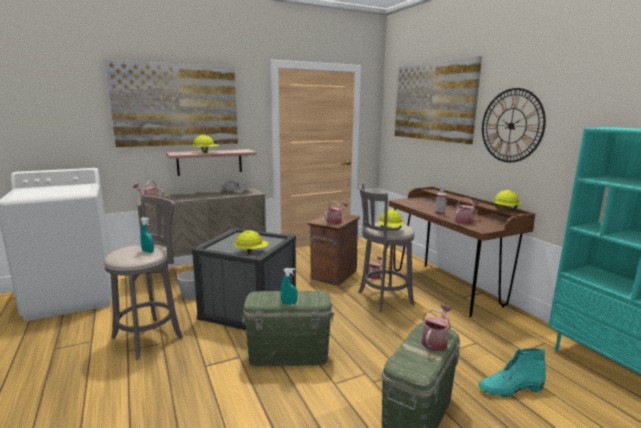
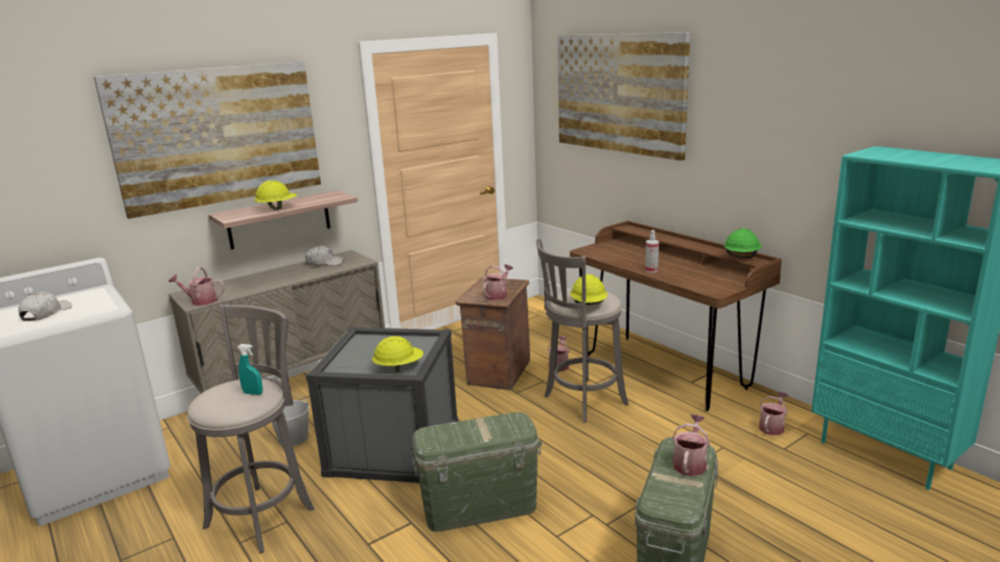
camera: 10 degrees left, 5 degrees up
turquoise spray bottle [281,268,298,305] -> none
watering can [455,198,479,225] -> watering can moved to [759,391,788,435]
turquoise boot [479,348,546,397] -> none
wall clock [482,88,546,162] -> none
yellow hard hat [493,190,521,211] -> green hard hat [724,228,762,258]
none -> white cap [19,292,72,321]

